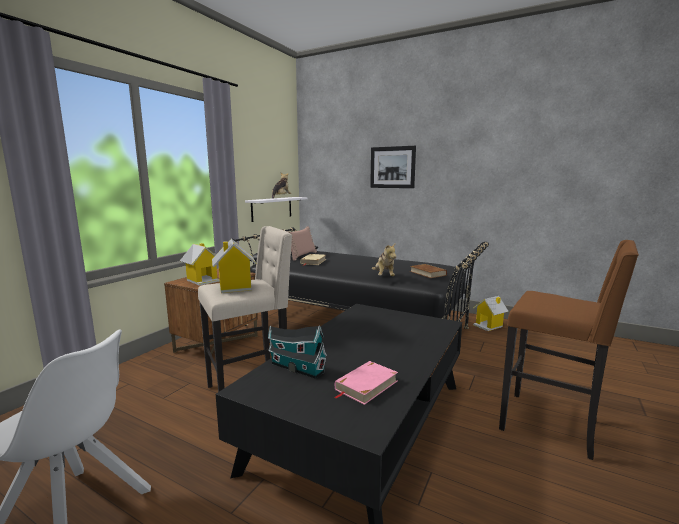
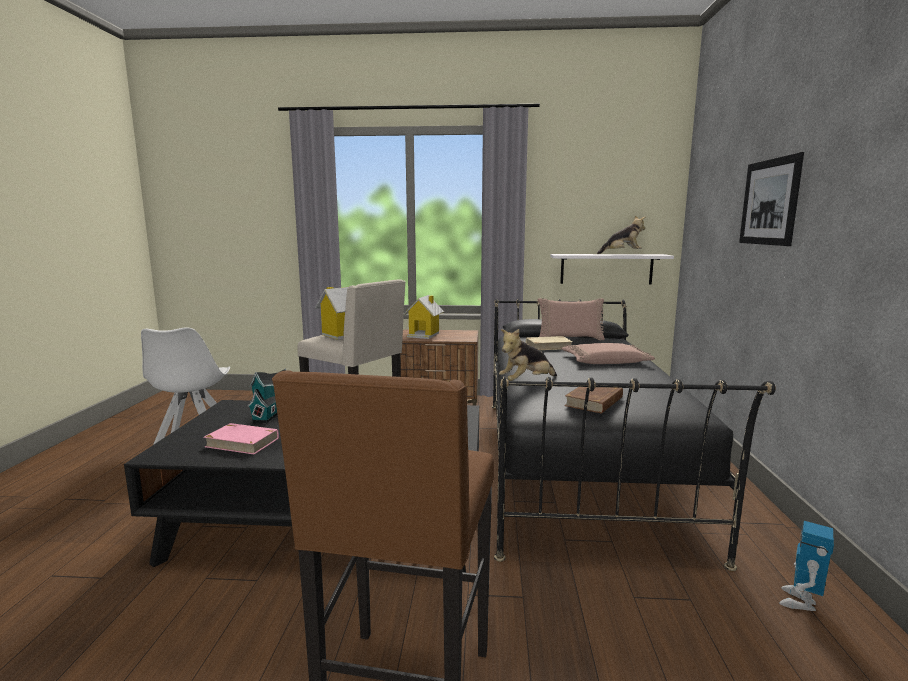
camera: 65 degrees right, 0 degrees up
toy house [473,296,508,331] -> toy robot [779,521,834,611]
none -> beige pillow [562,343,655,364]

